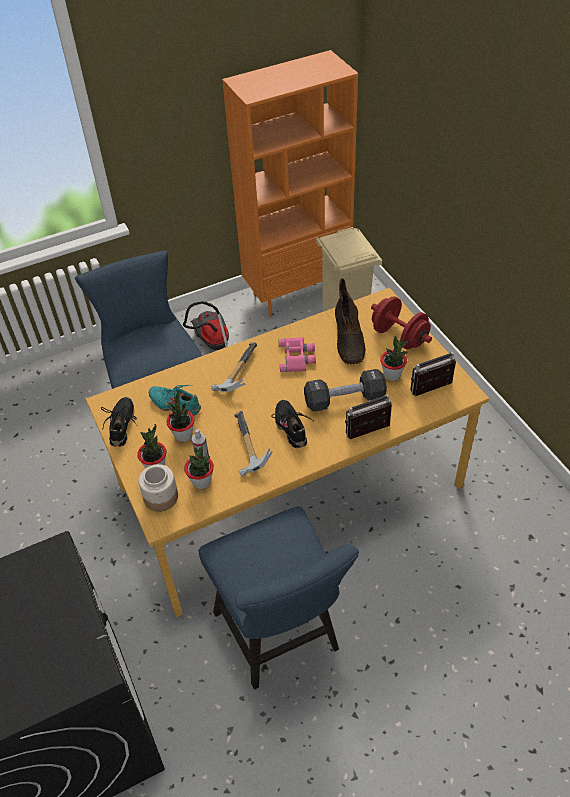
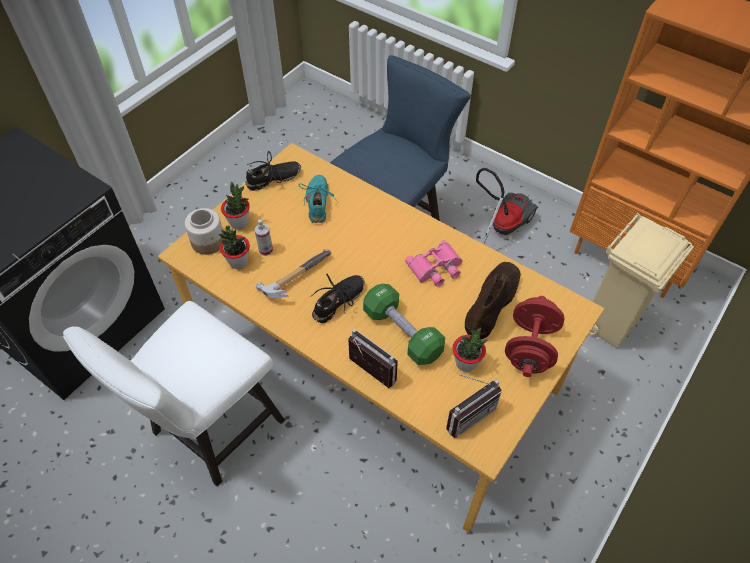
camera: 60 degrees right, 5 degrees up
potted plant [166,390,195,442] -> none
blue chair [198,506,359,690] -> white chair [63,301,285,486]
hammer [211,342,257,392] -> none
black dumbbell [304,369,387,412] -> green dumbbell [363,284,445,365]
brown boot [335,278,366,364] -> brown boot turned 150 degrees clockwise [465,262,521,339]
radio [410,352,456,396] -> radio turned 105 degrees clockwise [446,374,502,438]

